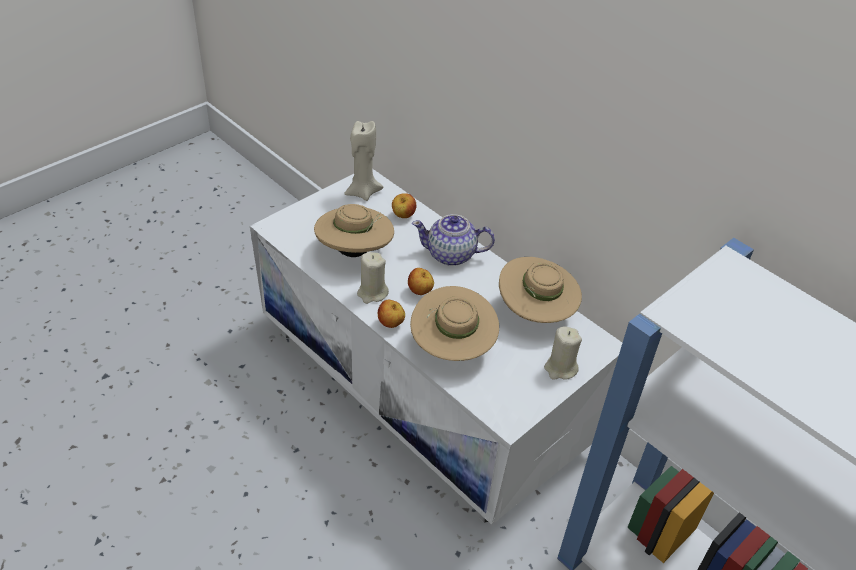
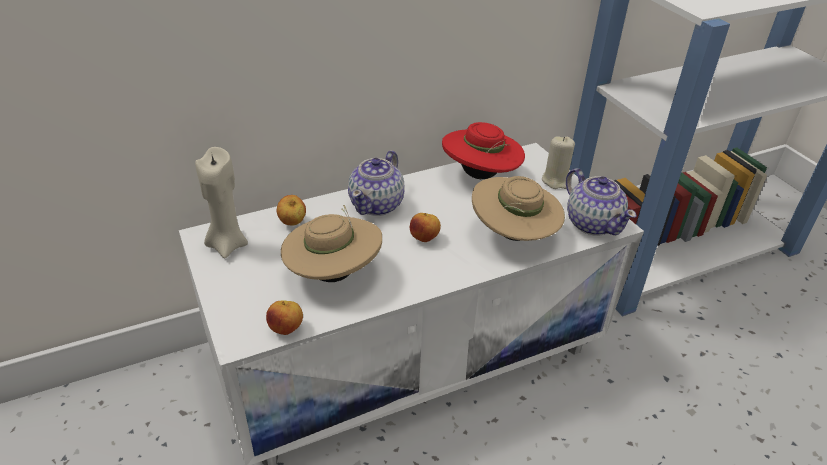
camera: 70 degrees left, 5 degrees down
beige candle [357,252,389,304] -> none
apple [378,300,405,328] -> apple moved to [266,300,303,335]
beige hat [499,257,582,323] -> red hat [442,122,525,179]
none -> teapot [566,168,637,236]

